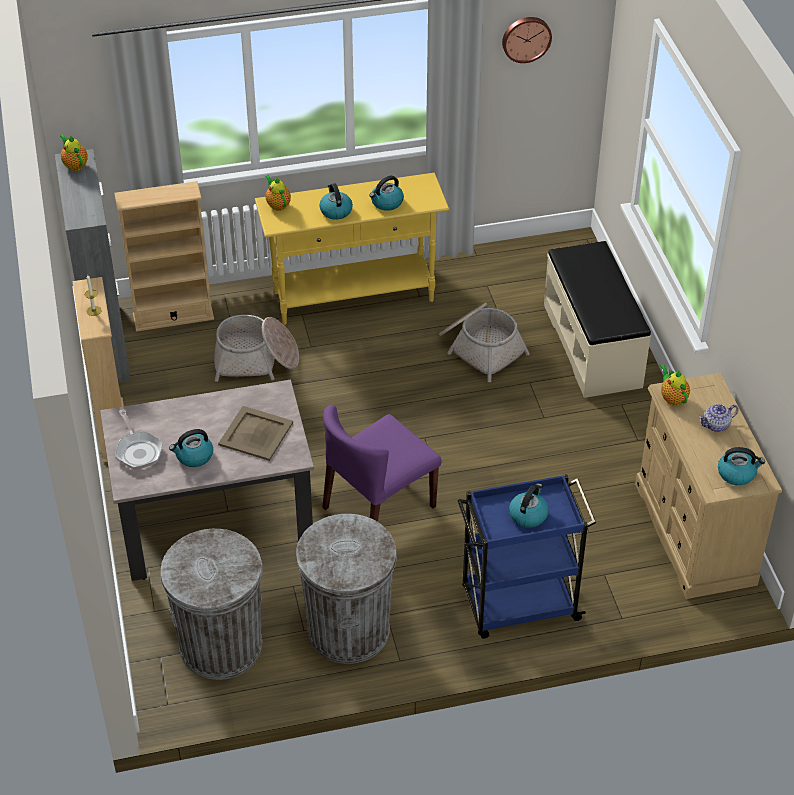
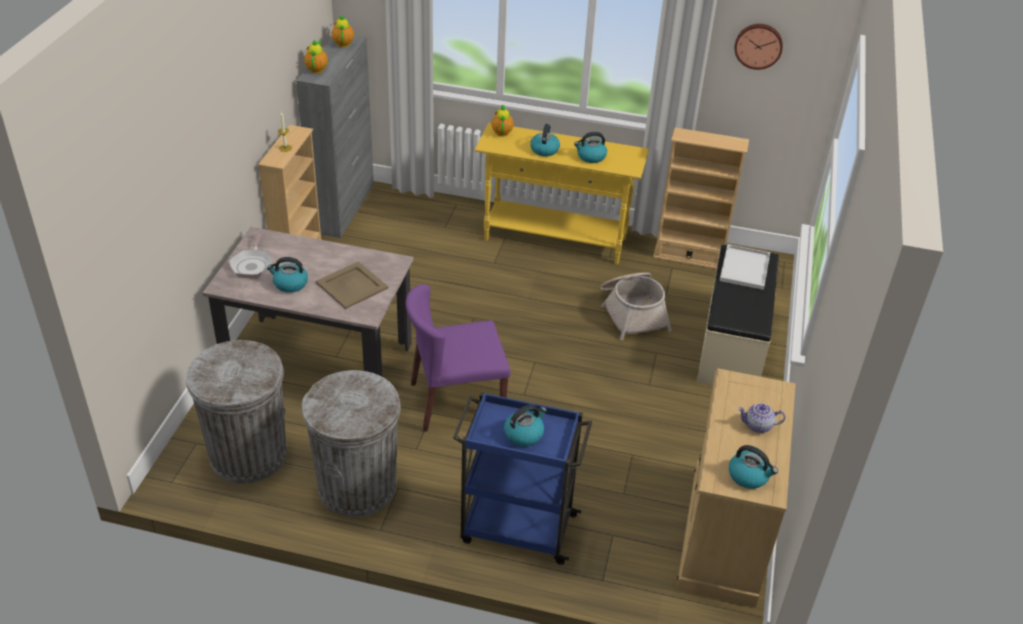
camera: 25 degrees right, 5 degrees down
beige bookcase [114,181,214,332] -> beige bookcase moved to [653,127,749,269]
basket [214,315,299,382] -> none
teapot [660,364,690,406] -> teapot moved to [304,39,328,73]
none -> white tray [719,244,770,290]

